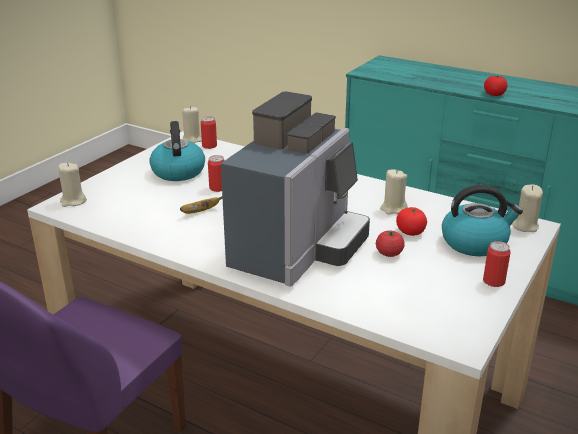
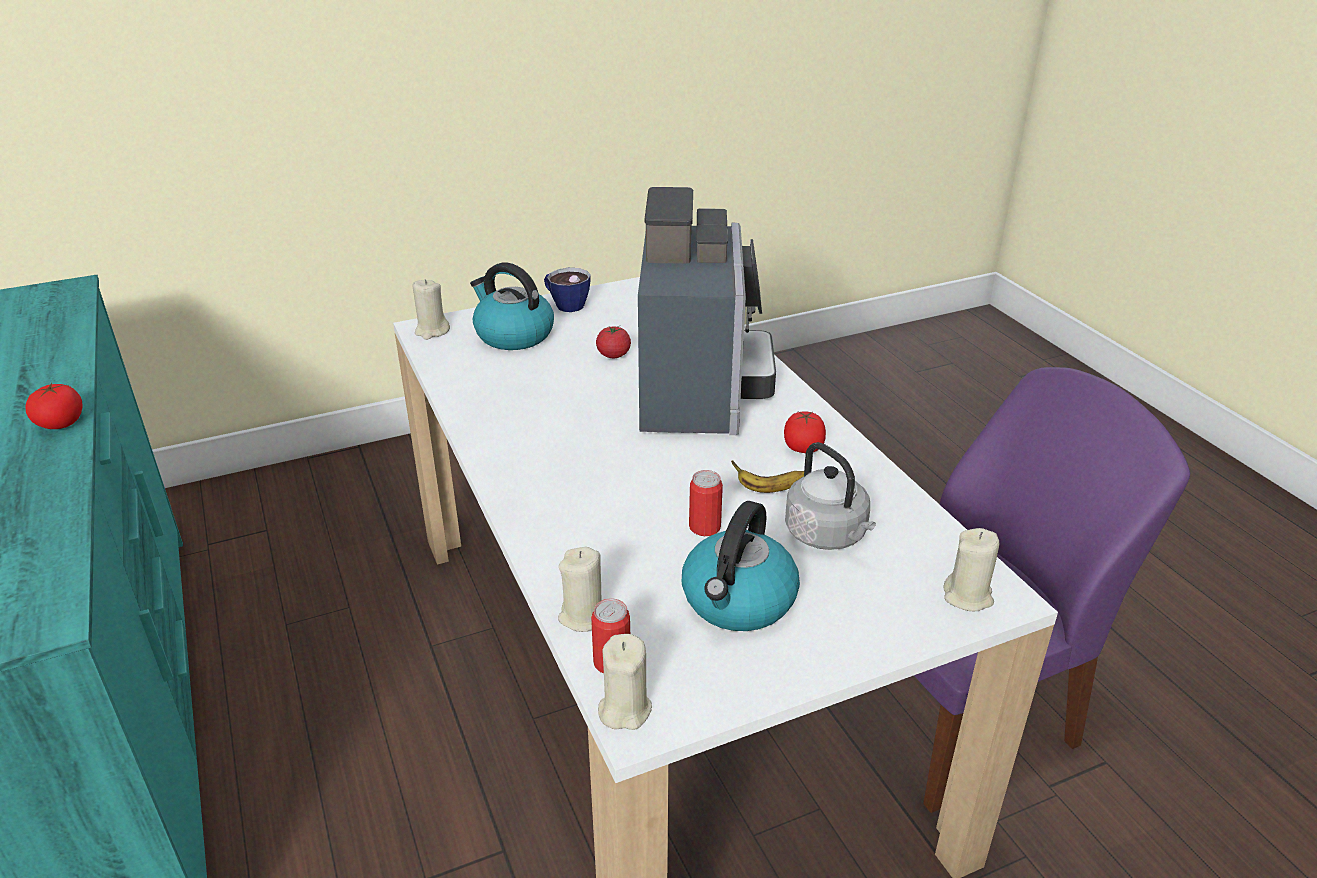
camera: 145 degrees left, 5 degrees up
coffee machine [221,91,370,287] -> coffee machine turned 120 degrees clockwise [638,187,776,435]
beige candle [380,169,408,215] -> beige candle moved to [558,547,602,632]
tomato [396,207,427,236] -> tomato moved to [784,411,826,453]
can [483,241,510,287] -> cup [544,268,591,312]
none -> grey kettle [785,442,876,550]

